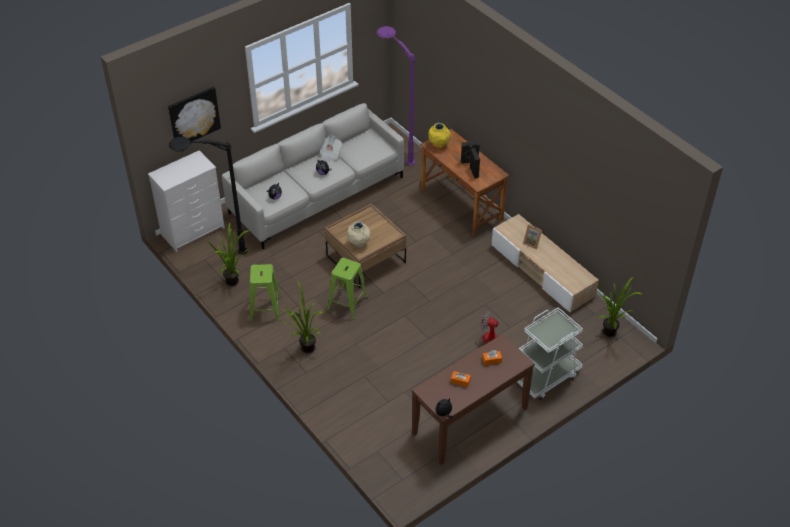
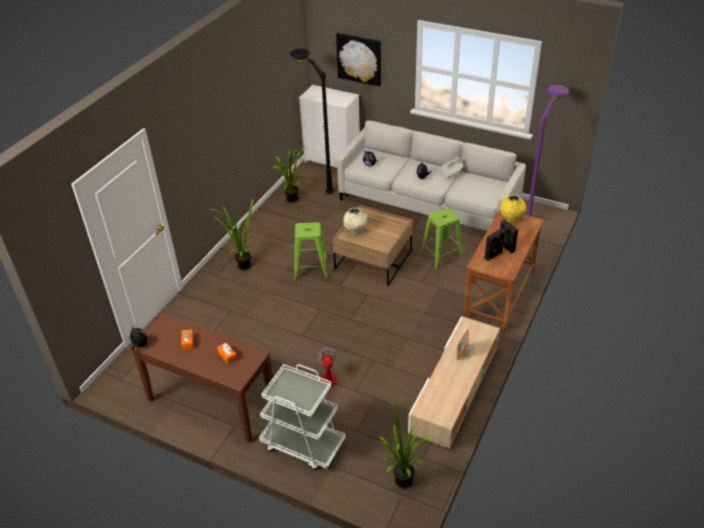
camera: 65 degrees right, 5 degrees down
green stool [250,264,281,322] -> green stool moved to [420,208,463,270]

